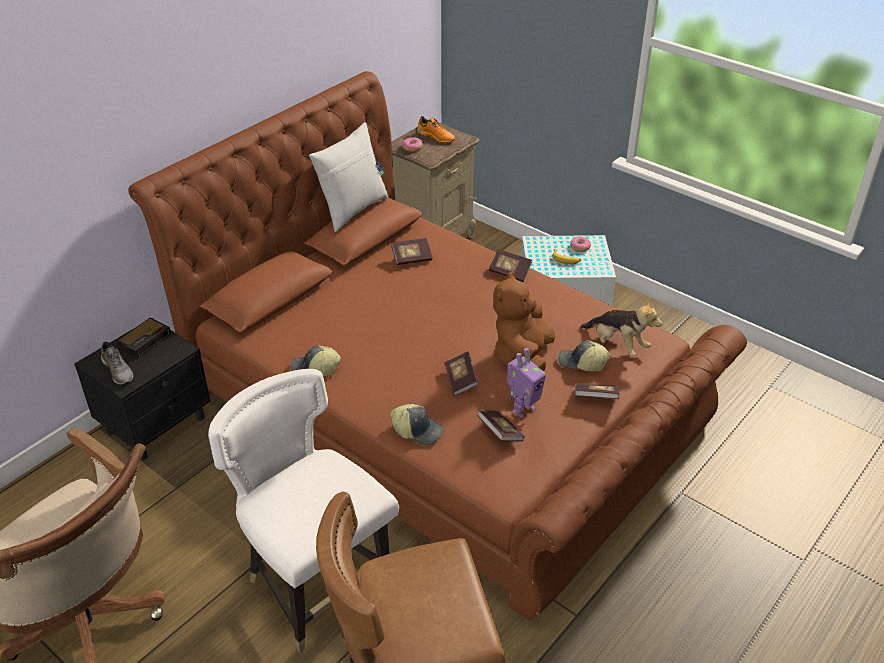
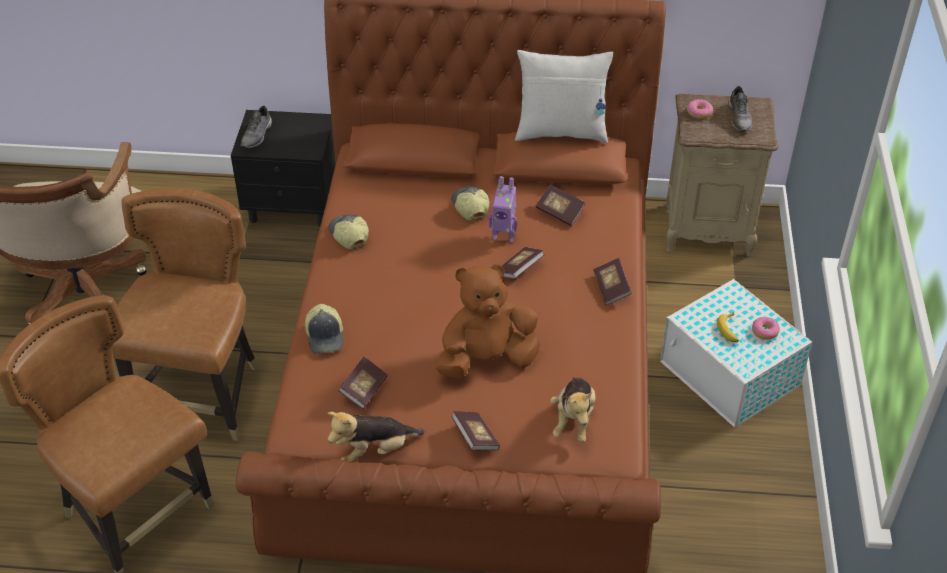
camera: 55 degrees right, 5 degrees up
alarm clock [117,317,171,358] -> none
white chair [208,369,399,653] -> brown chair [112,188,259,441]
orange shoe [417,116,455,143] -> grey shoe [728,86,752,131]
book [444,351,479,396] -> book moved to [502,247,545,279]
toy robot [507,348,546,418] -> toy robot moved to [489,176,517,243]
cap [558,340,611,372] -> cap moved to [451,187,490,221]
none -> plush toy [328,412,425,462]

